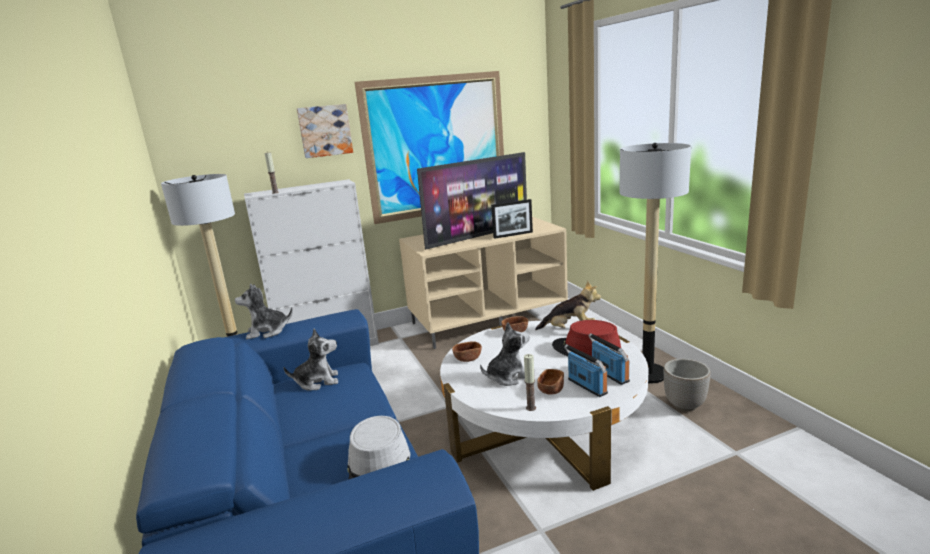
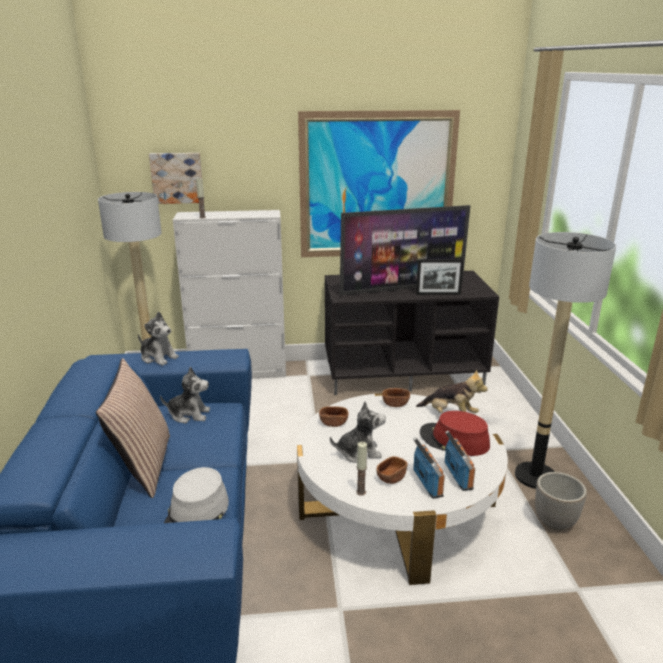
camera: 15 degrees right, 5 degrees up
plush toy [235,283,293,339] -> plush toy turned 150 degrees counterclockwise [138,311,179,366]
picture [297,104,353,158] -> picture moved to [149,153,202,204]
beige tv stand [399,217,568,349] -> black tv stand [325,271,499,395]
none -> pillow [96,358,170,498]

